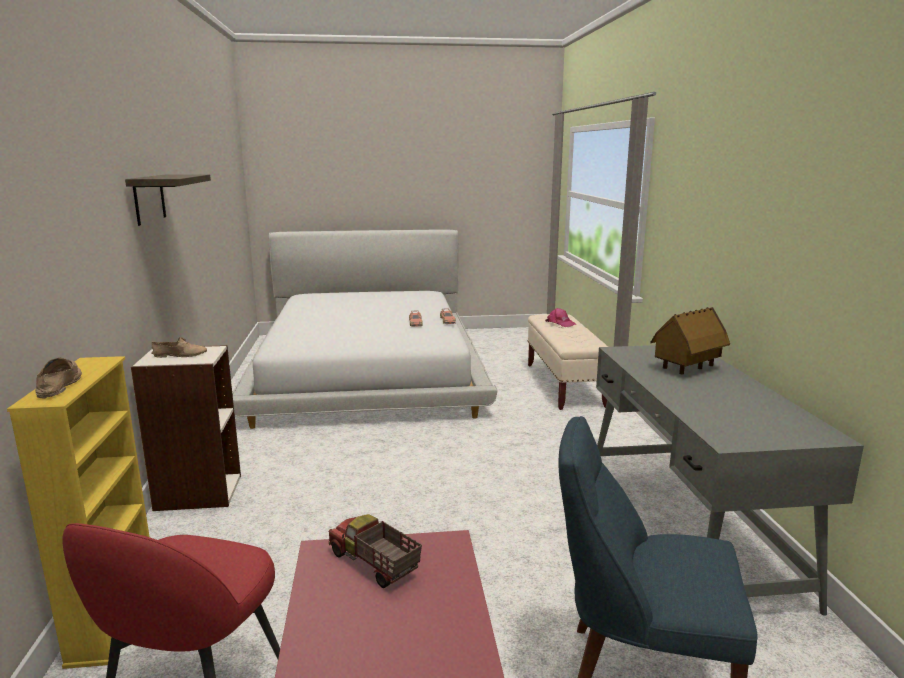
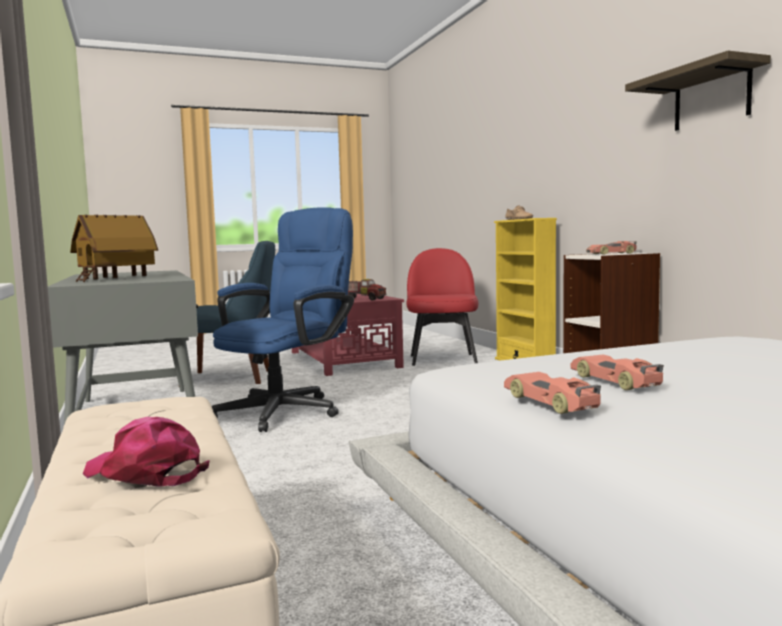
camera: 165 degrees right, 10 degrees down
beige shoe [151,337,207,358] -> toy car [586,241,637,255]
none -> blue office chair [212,207,354,432]

